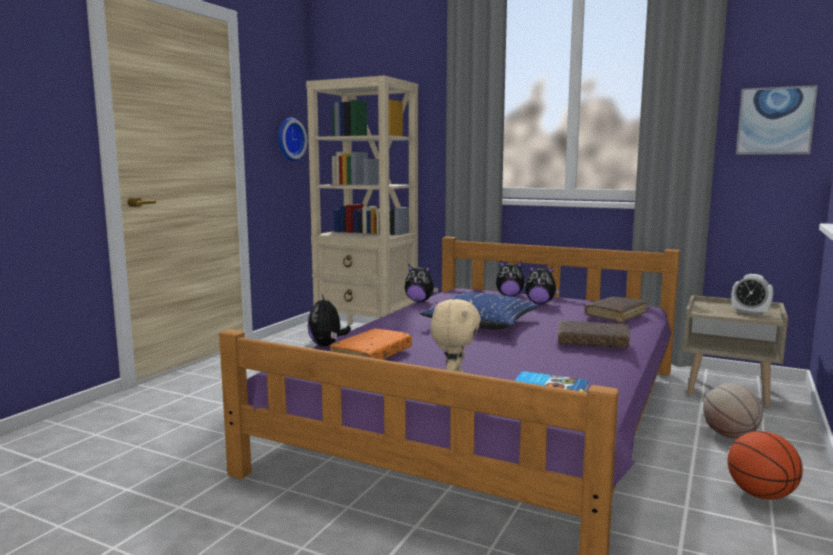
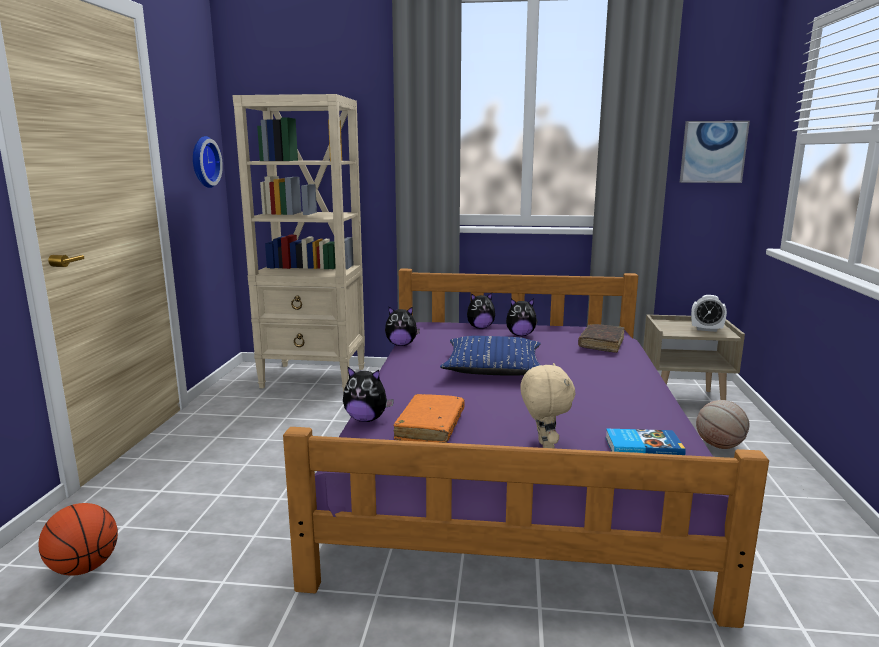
camera: 20 degrees left, 5 degrees up
plush toy [307,294,351,346] -> plush toy turned 45 degrees counterclockwise [343,367,394,422]
brown book [558,321,630,348] -> none
basketball [728,431,803,500] -> basketball moved to [38,503,118,576]

